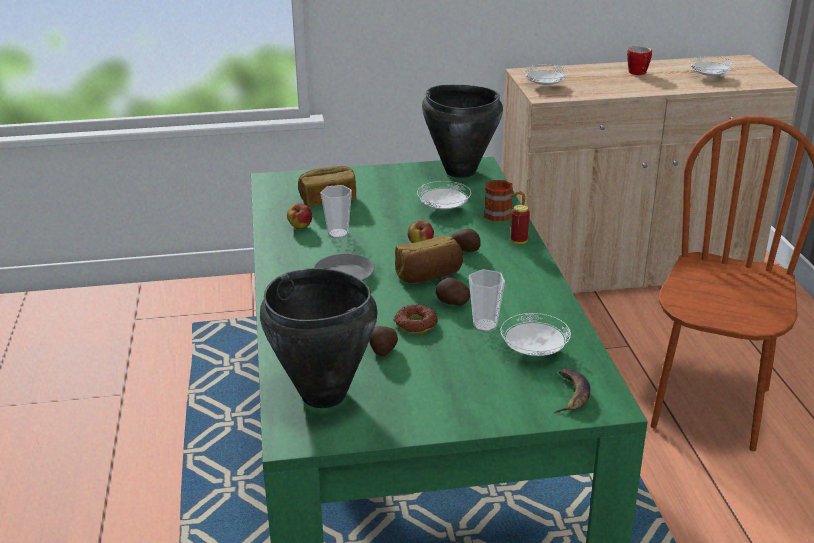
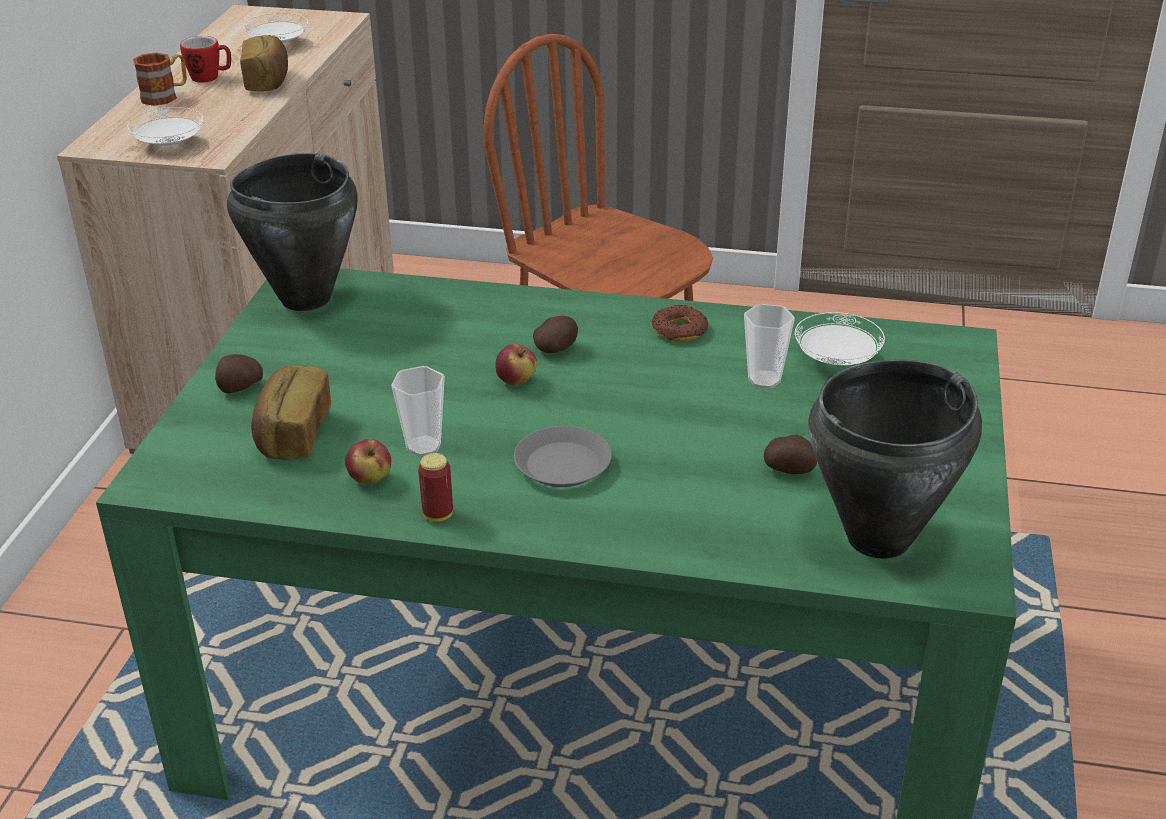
camera: 70 degrees left, 5 degrees up
donut [394,304,438,333] -> donut moved to [652,305,708,342]
bread [395,236,463,283] -> bread moved to [240,35,288,92]
white plate [417,181,471,209] -> none
potato [436,278,470,306] -> potato moved to [215,354,263,394]
mug [484,180,525,221] -> mug moved to [133,52,187,106]
can [511,204,530,244] -> can moved to [418,453,453,522]
banana [554,368,590,414] -> none

